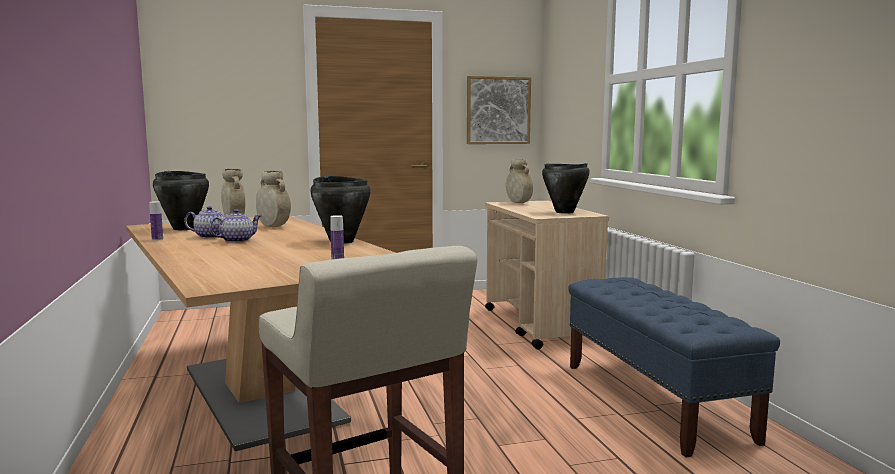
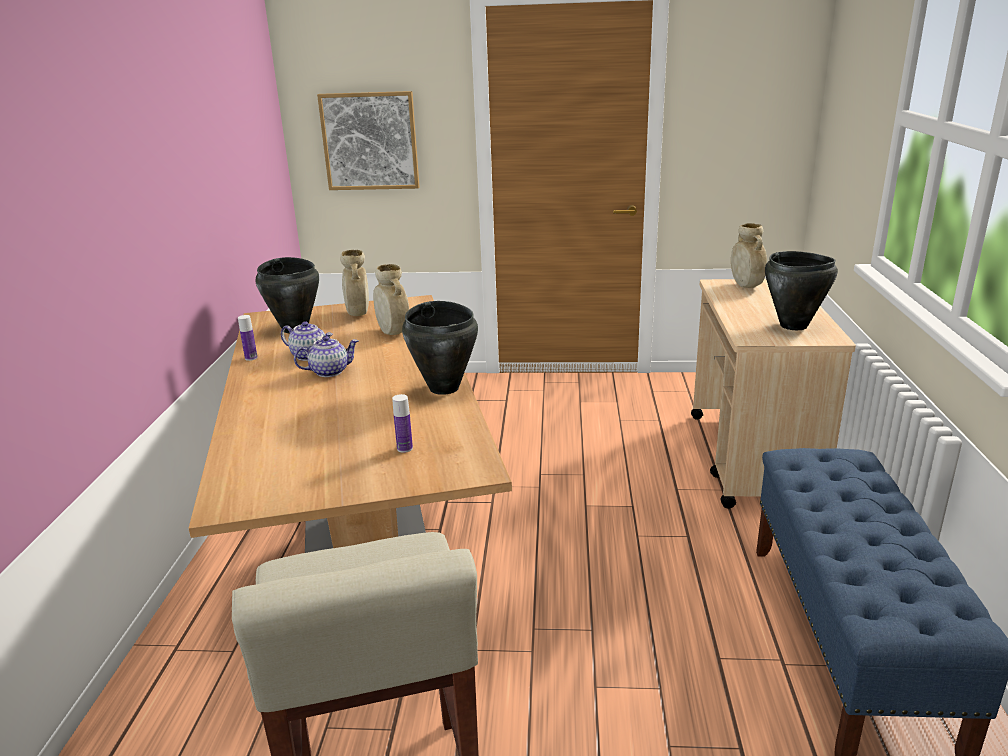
camera: 20 degrees right, 15 degrees up
picture [467,76,531,144] -> picture moved to [317,91,420,190]

